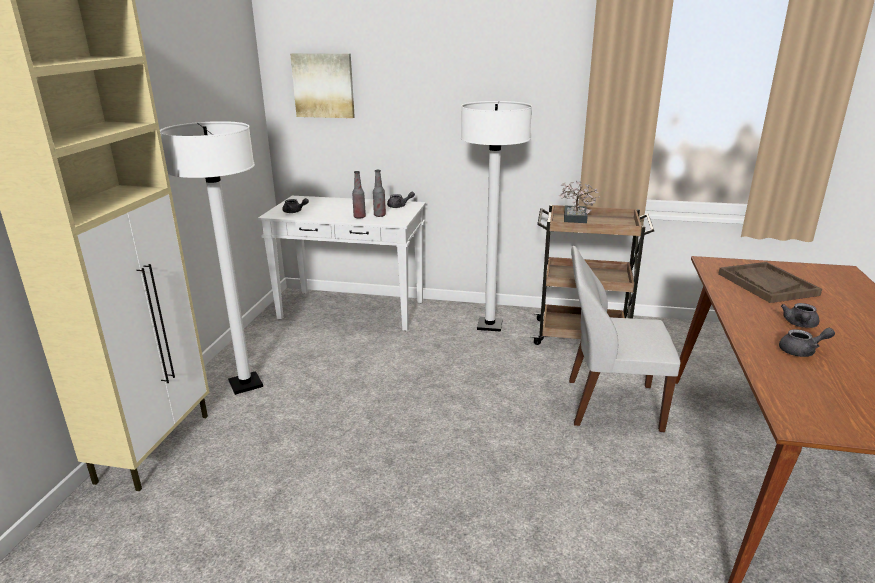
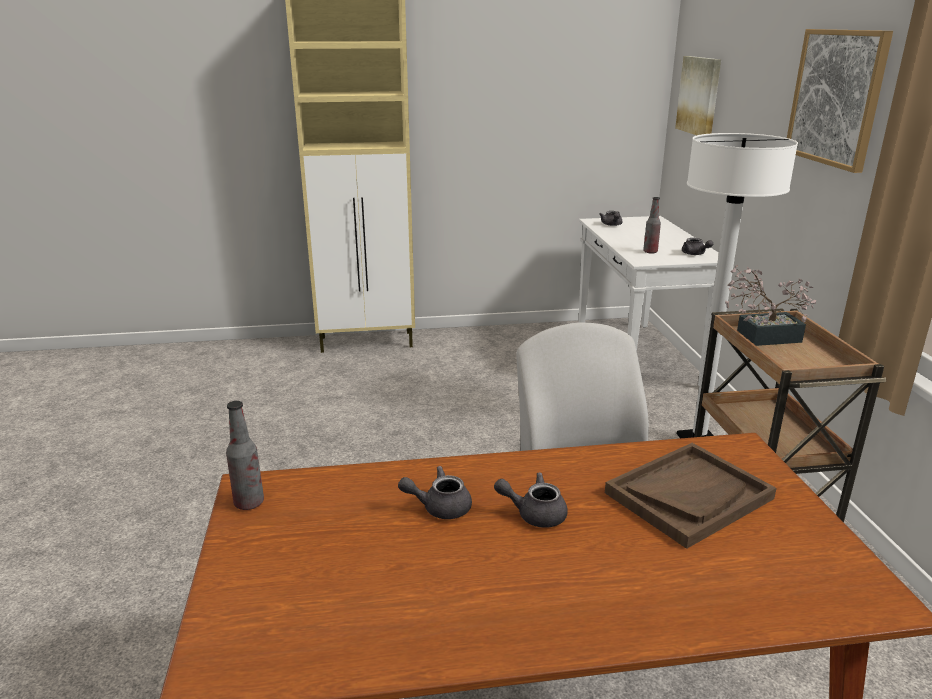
camera: 70 degrees right, 0 degrees up
white floor lamp [160,121,263,395] -> none
bottle [352,171,366,219] -> bottle moved to [226,401,264,510]
grey teapot [779,328,835,357] -> grey teapot turned 105 degrees clockwise [398,466,472,519]
none -> picture [787,29,893,173]

